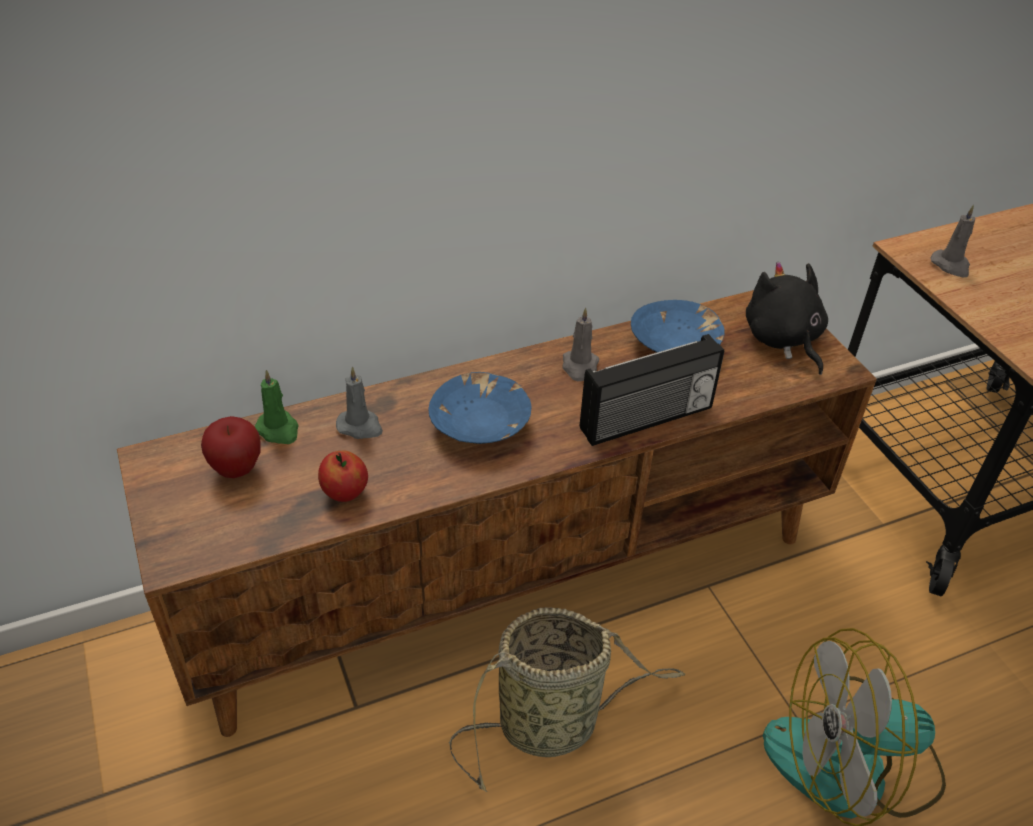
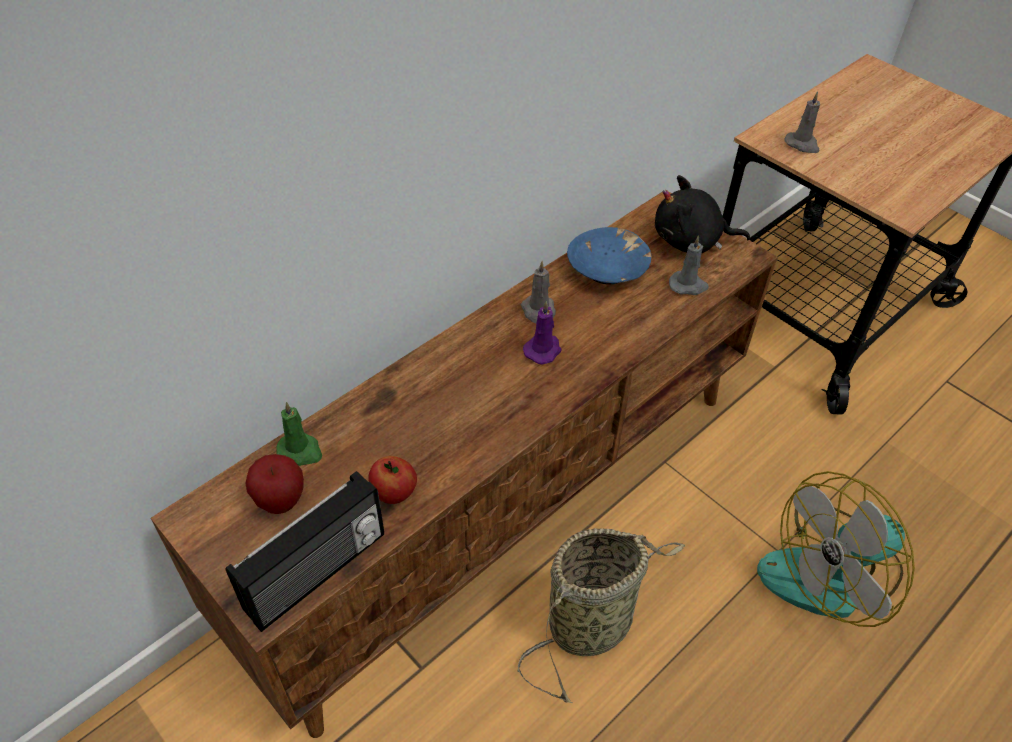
camera: 20 degrees left, 5 degrees up
grey candle [336,367,383,439] -> grey candle moved to [669,235,709,295]
blue bowl [428,372,532,444] -> none
radio [579,334,724,446] -> radio moved to [225,471,384,632]
black plush toy [746,262,828,375] -> black plush toy turned 45 degrees counterclockwise [655,175,750,253]
none -> purple candle [523,301,562,364]

